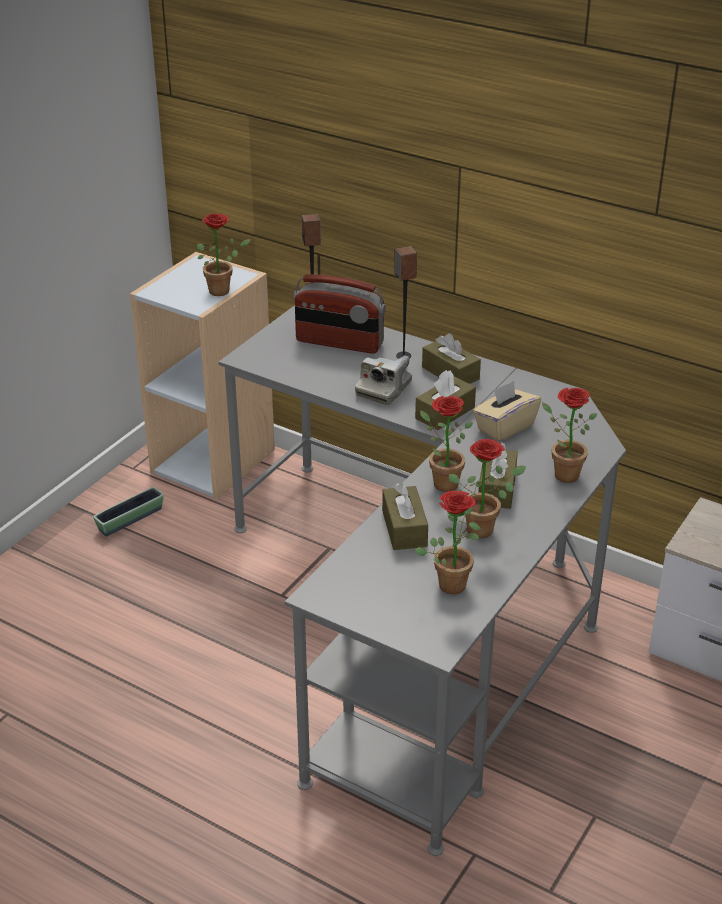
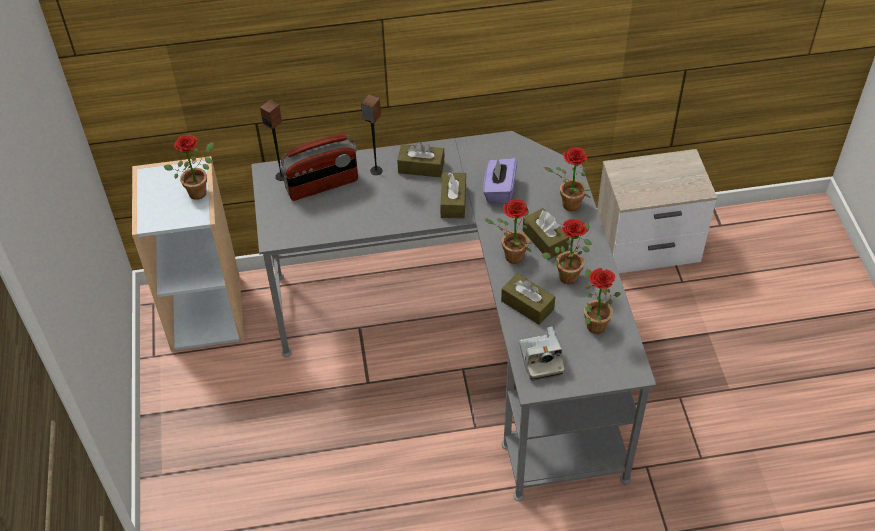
camera: 40 degrees left, 15 degrees up
planter [93,487,164,536] -> none
camera [355,355,412,405] -> camera moved to [520,327,564,381]
beige tissue box [473,381,541,442] -> purple tissue box [483,158,517,204]

